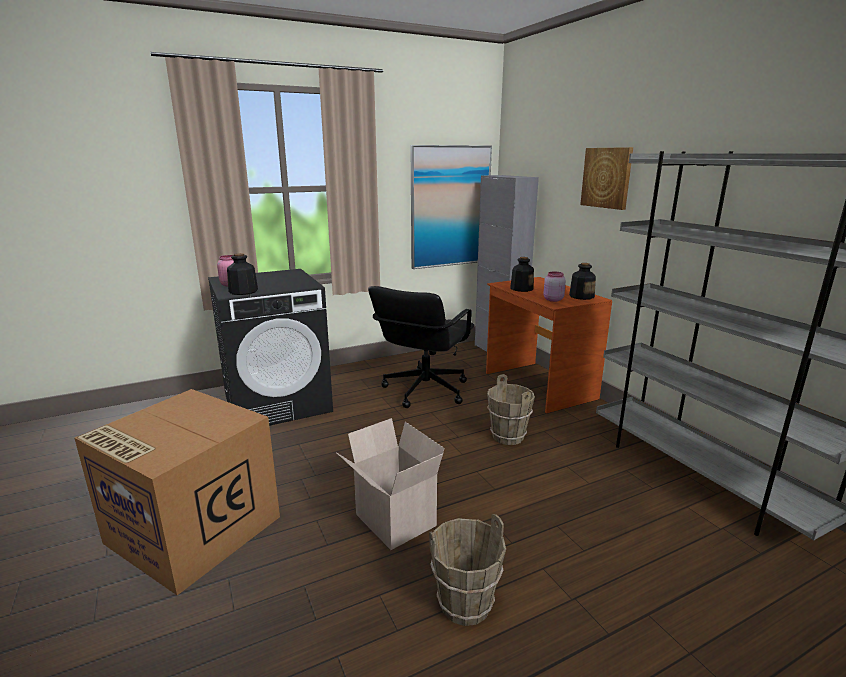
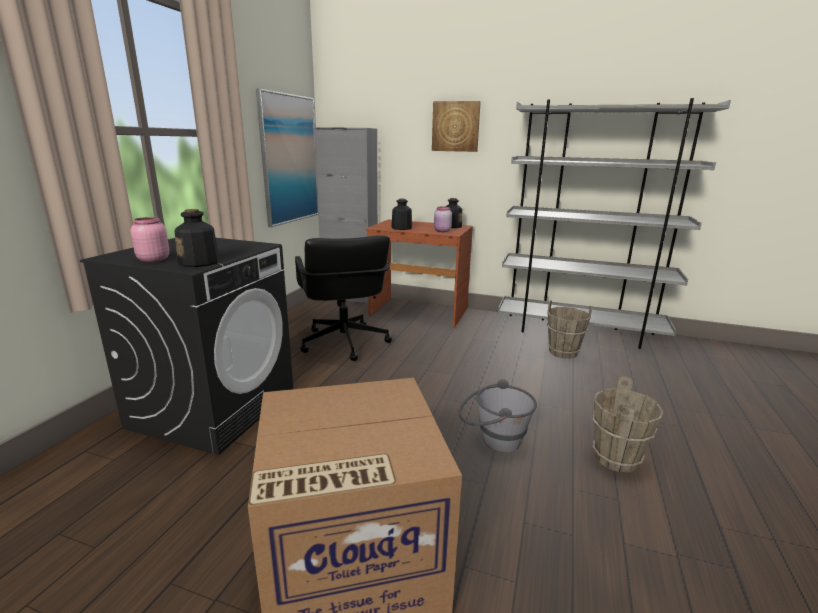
camera: 45 degrees left, 0 degrees up
cardboard box [336,418,444,550] -> grey bucket [459,379,537,453]
brown bucket [487,374,535,445] -> brown bucket moved to [547,300,592,359]

